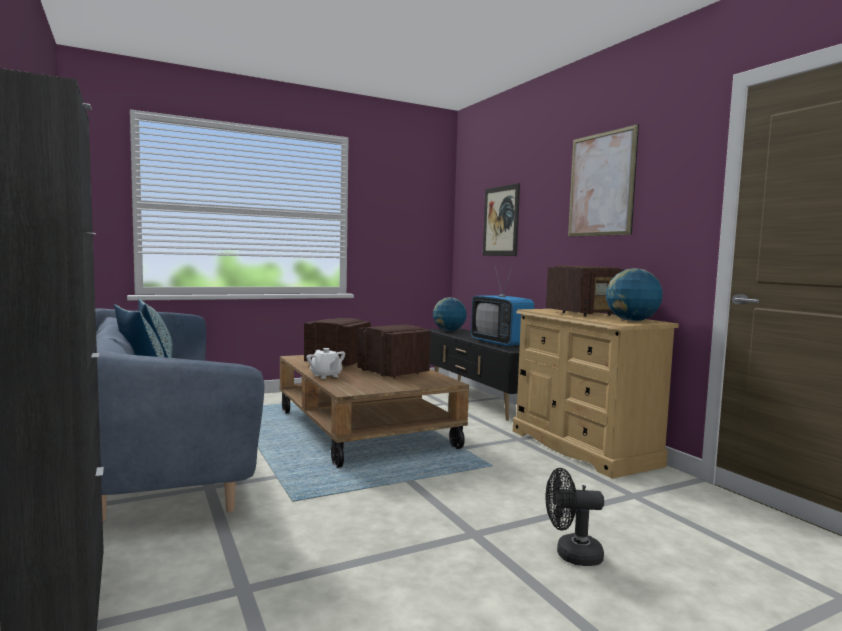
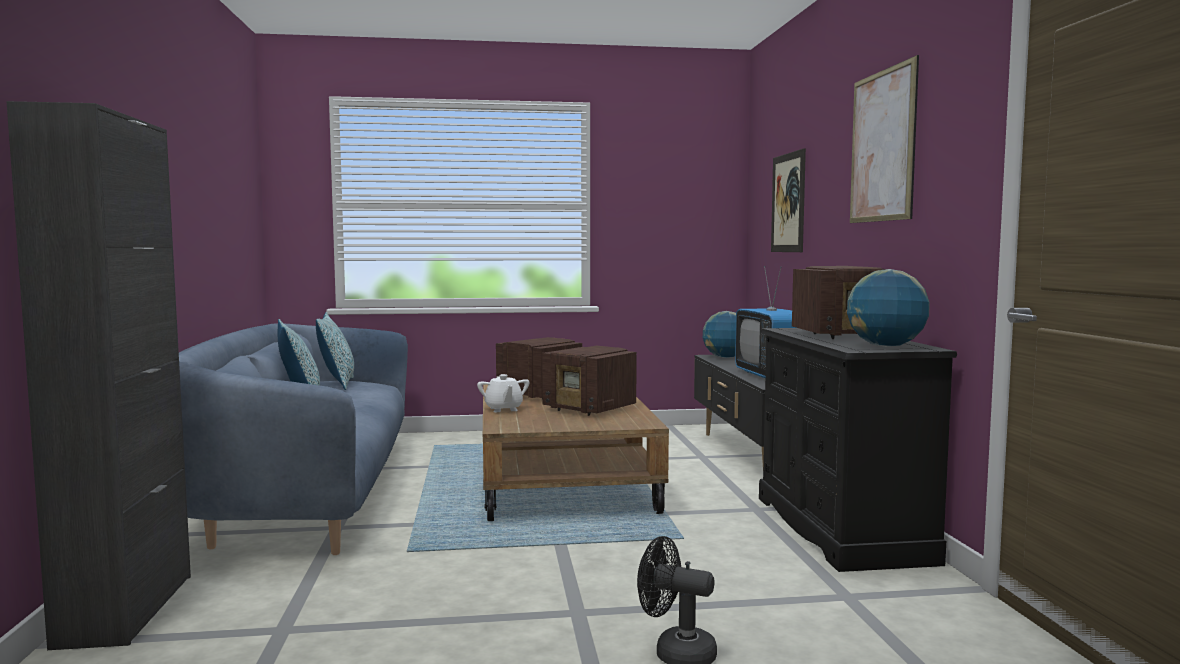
camera: 20 degrees right, 0 degrees up
radio [358,324,431,378] -> radio turned 150 degrees clockwise [542,346,637,416]
beige dresser [513,309,679,479] -> black dresser [759,328,957,572]

